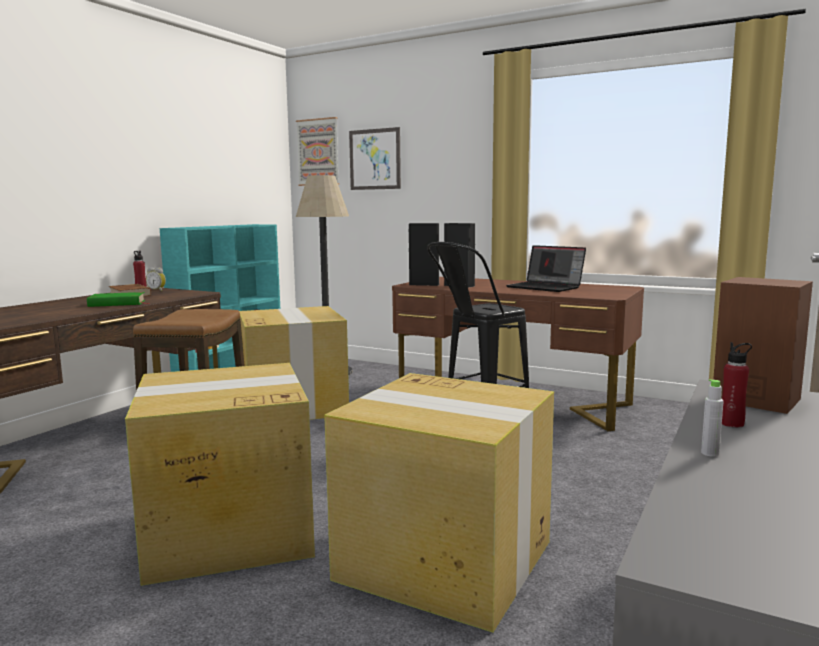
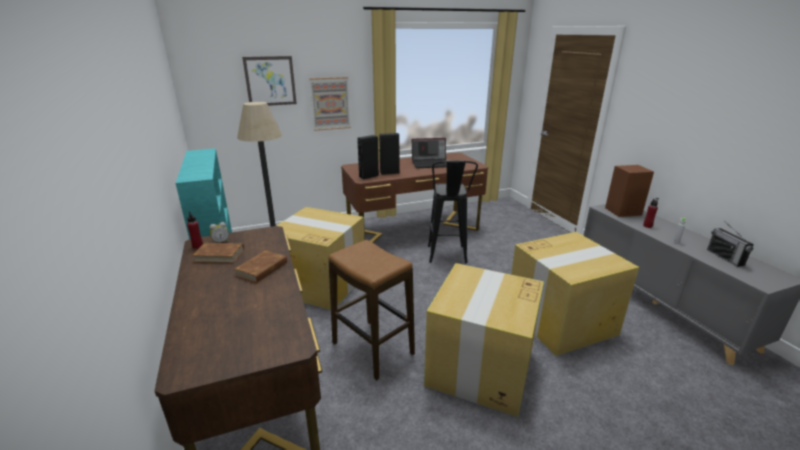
camera: 50 degrees left, 15 degrees up
green book [87,292,150,307] -> brown book [235,250,288,283]
picture [296,117,339,186] -> picture moved to [309,77,351,131]
none -> radio [707,220,754,267]

